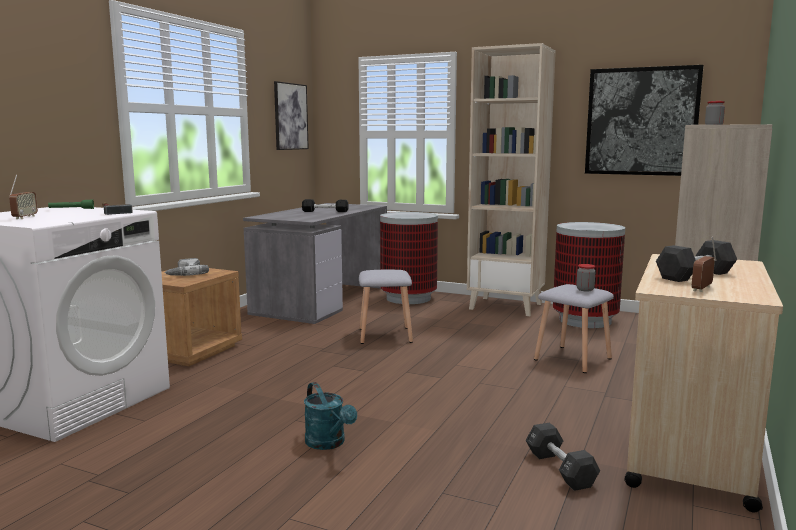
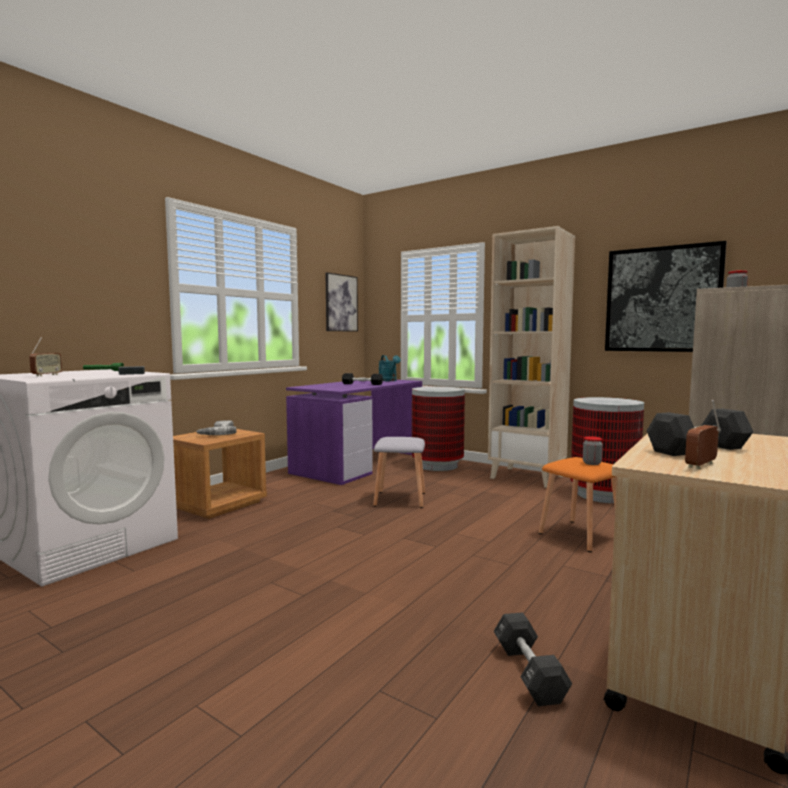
camera: 10 degrees right, 5 degrees down
grey desk [243,203,387,324] -> purple desk [286,380,422,485]
turquoise watering can [304,382,357,450] -> turquoise watering can moved to [379,355,401,381]
grey stool [534,284,614,373] -> orange stool [539,457,617,552]

